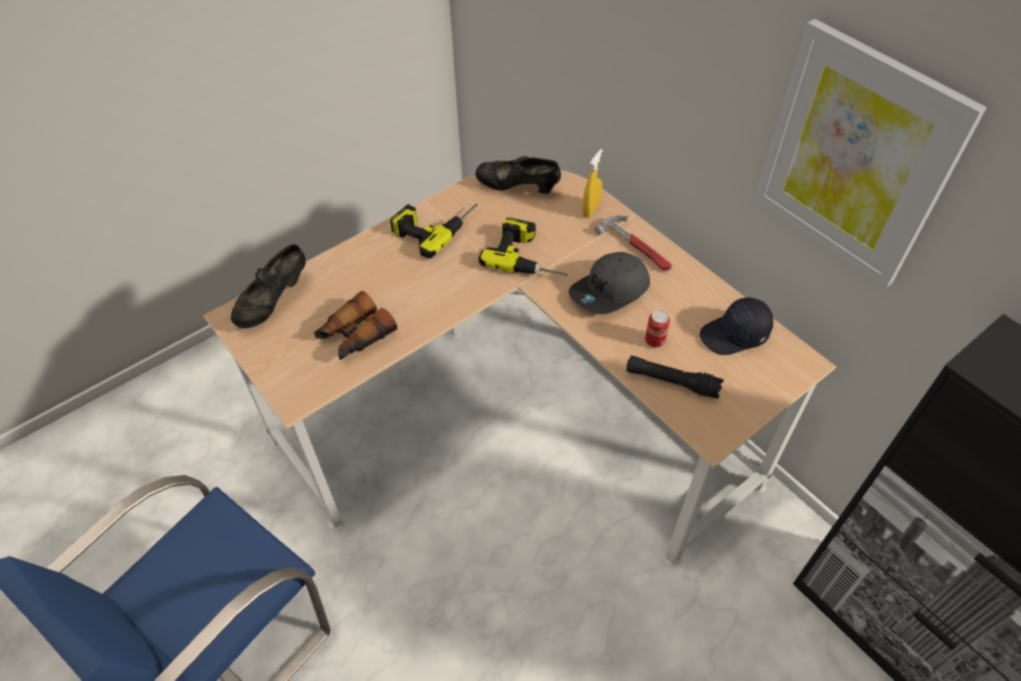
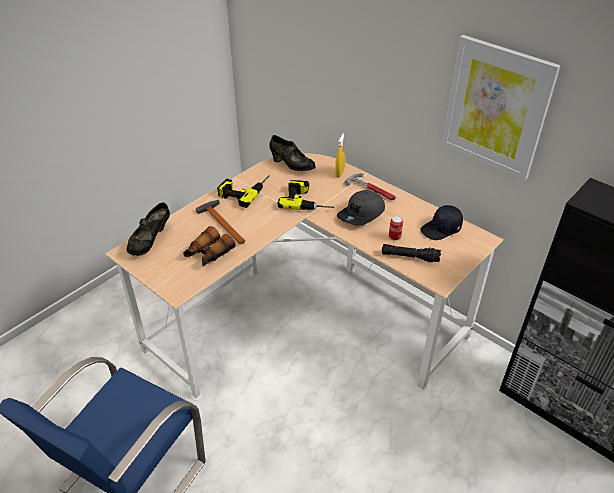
camera: 10 degrees left, 10 degrees down
black shoe [475,156,561,194] -> black shoe turned 150 degrees counterclockwise [270,135,316,171]
none -> hammer [196,200,245,244]

